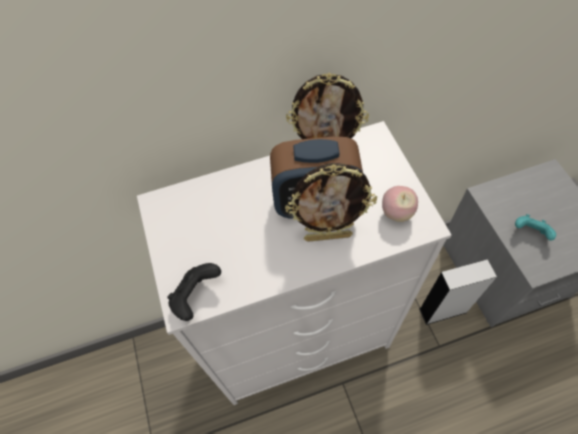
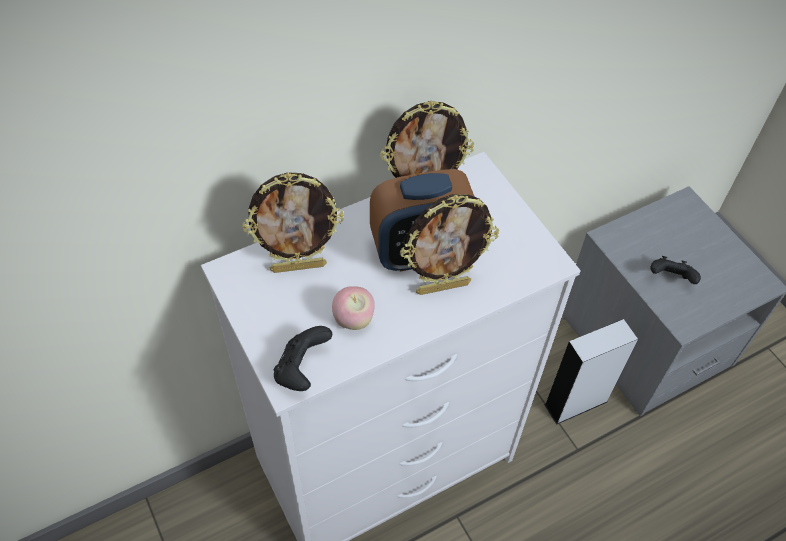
camera: 15 degrees left, 5 degrees down
apple [382,186,418,222] -> apple moved to [332,286,375,330]
turquoise game controller [515,214,556,241] -> black game controller [651,256,701,284]
none -> picture frame [242,172,344,273]

